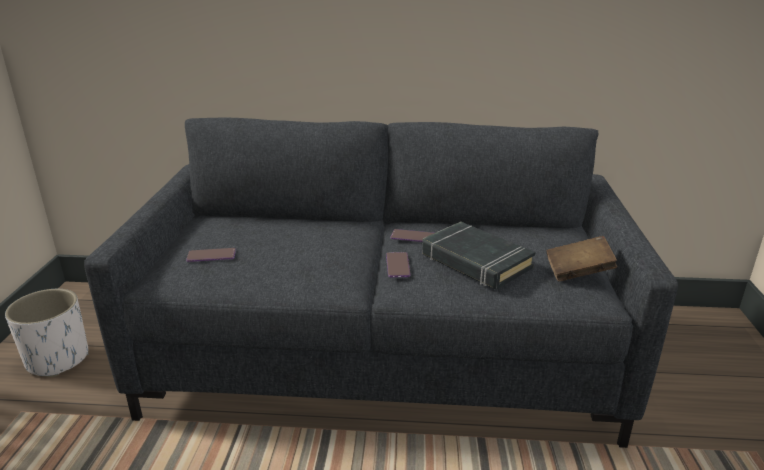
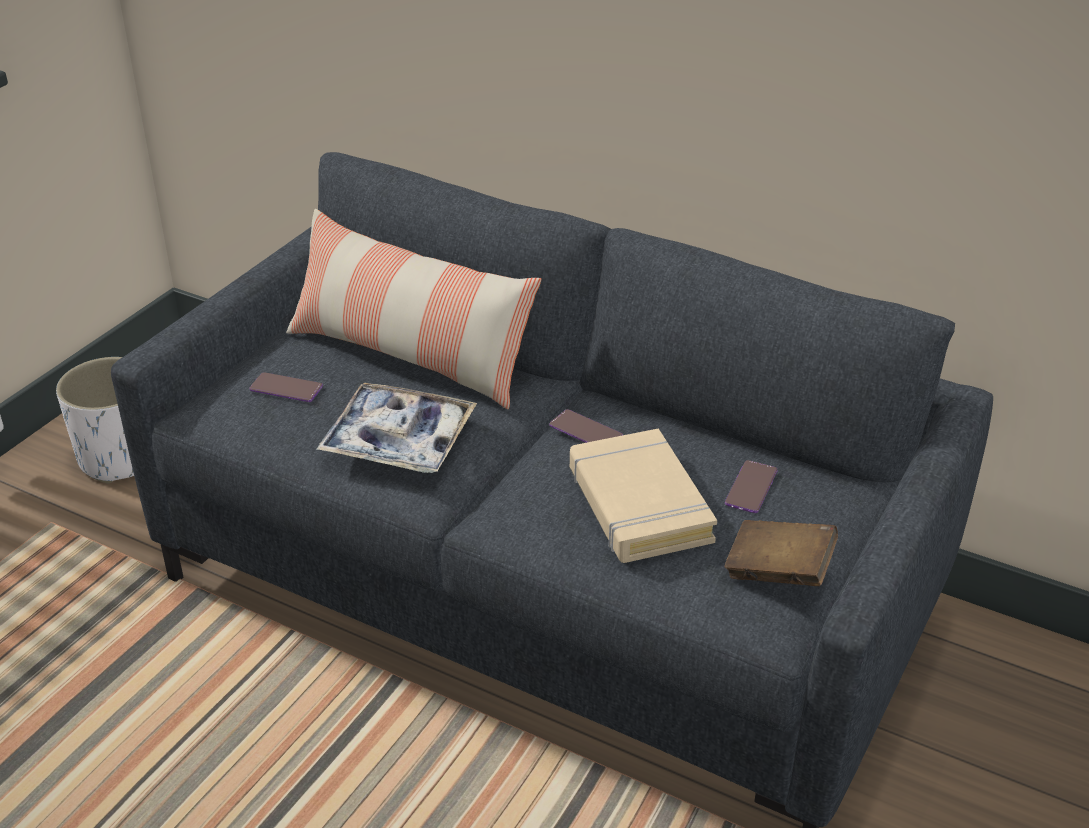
camera: 25 degrees right, 10 degrees up
phone [386,252,411,277] -> phone moved to [725,460,777,513]
black book [422,222,535,289] -> beige book [570,428,717,563]
none -> pillow [286,209,541,409]
none -> tray [316,383,477,473]

